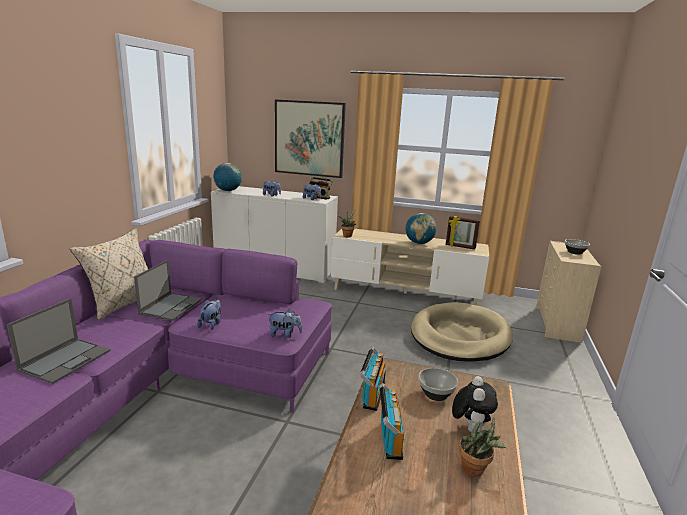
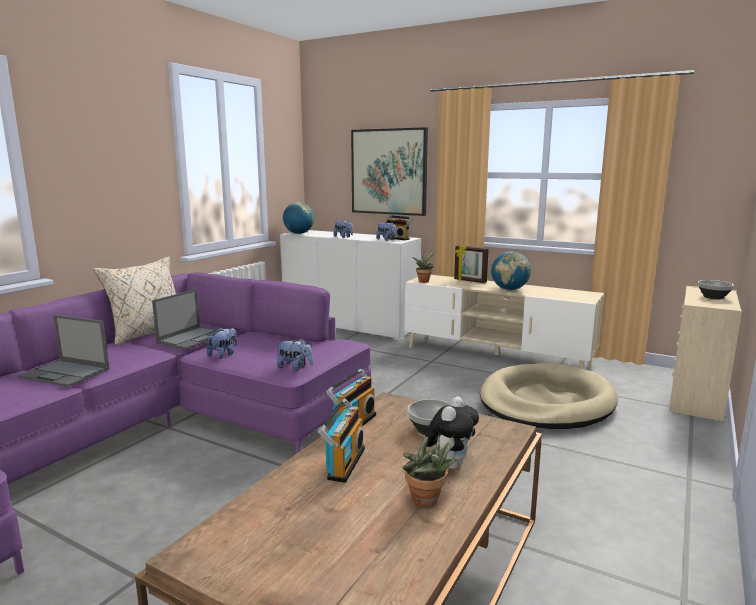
camera: 15 degrees right, 5 degrees down
laptop [7,298,111,384] -> laptop turned 75 degrees clockwise [18,315,110,387]
picture frame [446,216,480,250] -> picture frame moved to [454,245,489,283]

